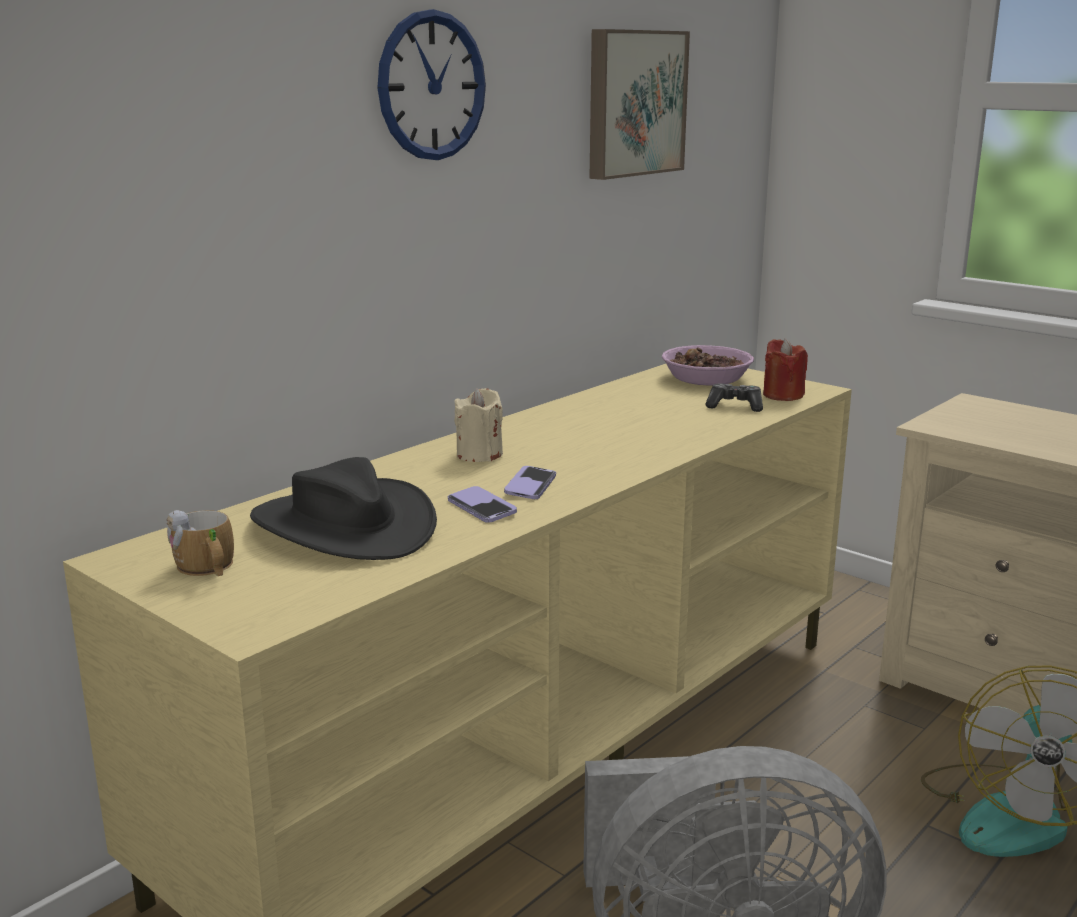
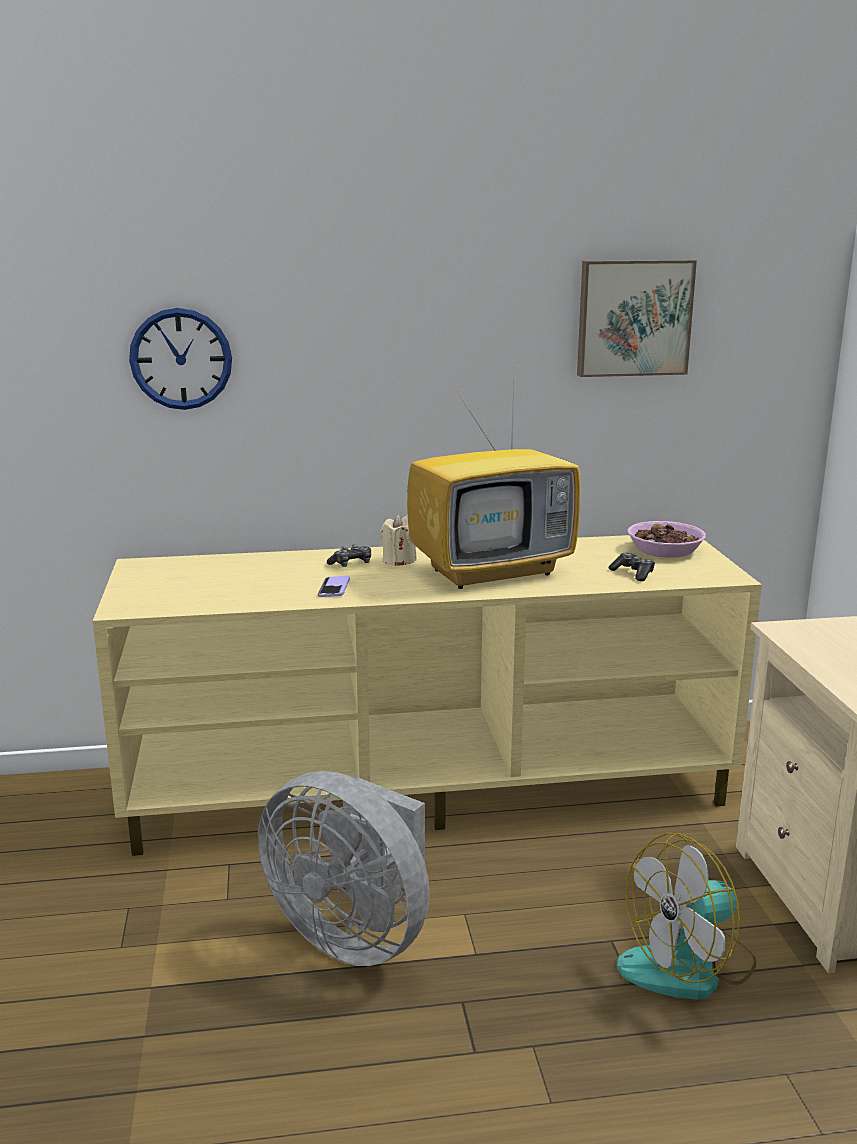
camera: 40 degrees right, 0 degrees up
mug [166,510,234,576] -> none
black hat [250,457,437,560] -> none
wall clock [377,9,486,160] -> wall clock moved to [129,308,232,410]
phone [504,466,556,499] -> none
red candle [763,339,808,401] -> none
none -> game controller [327,544,371,567]
none -> television [407,384,581,589]

